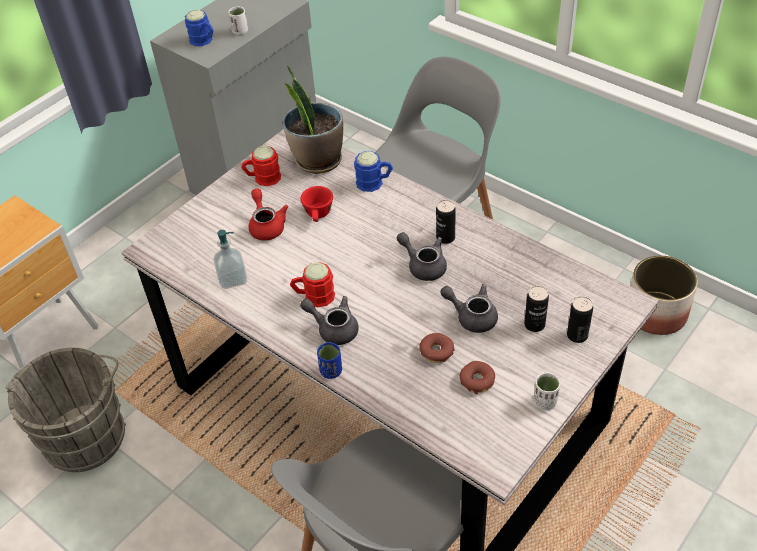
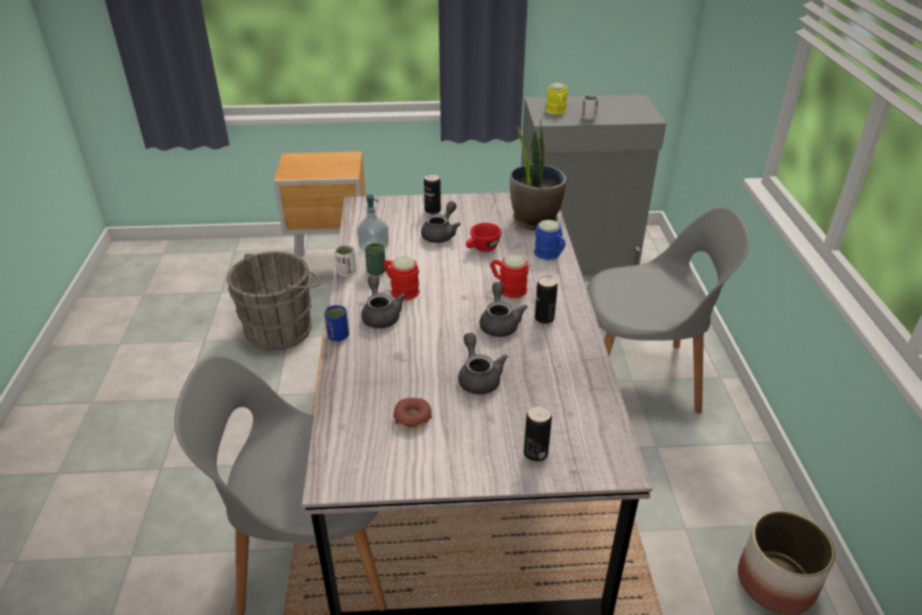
camera: 45 degrees right, 10 degrees down
blue mug [185,10,214,46] -> yellow mug [546,83,568,115]
red mug [241,146,281,186] -> red mug moved to [490,255,529,298]
red teapot [248,189,288,240] -> grey teapot [421,201,461,243]
donut [419,333,455,363] -> none
can [524,286,549,332] -> can moved to [424,174,441,214]
white cup [533,373,560,411] -> white cup moved to [335,244,356,277]
none -> green cup [365,243,386,276]

